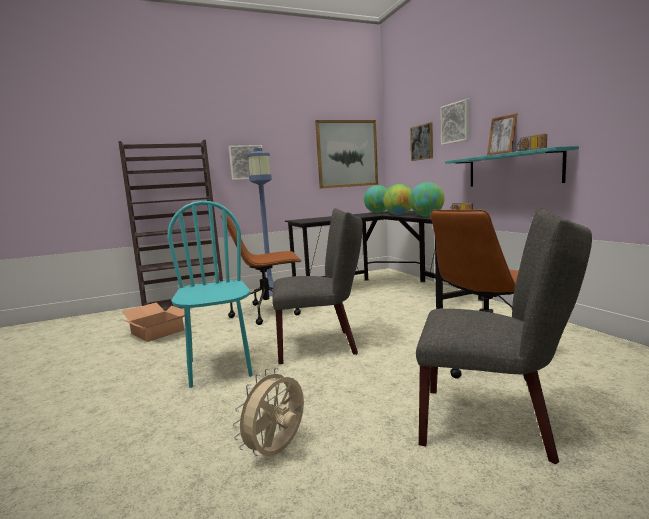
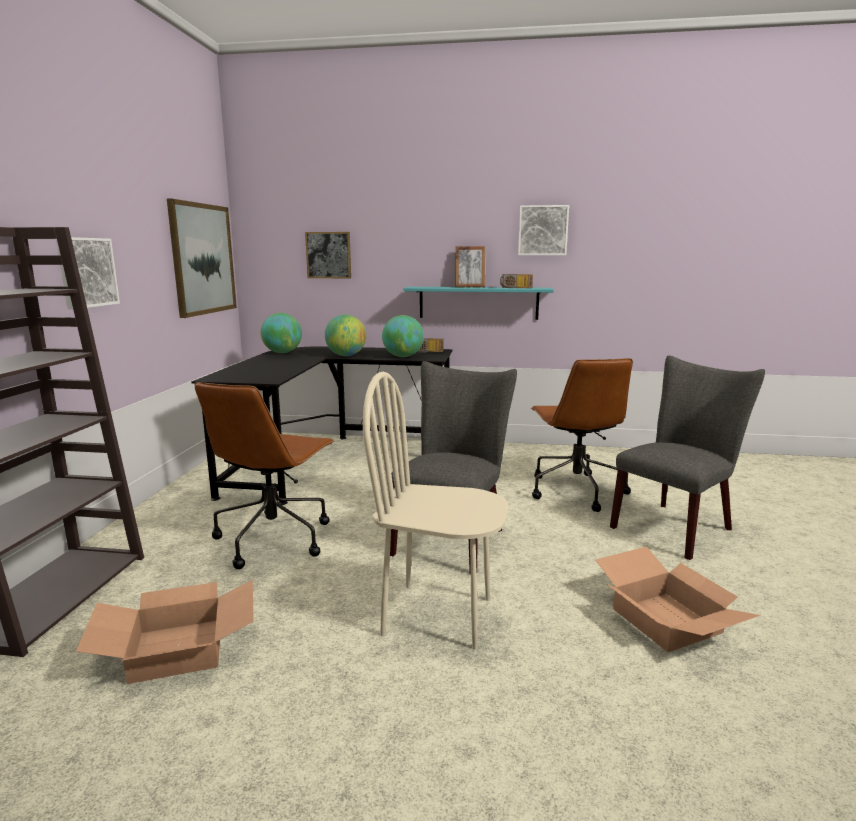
camera: 60 degrees left, 5 degrees up
turquoise chair [168,201,253,388] -> beige chair [363,372,508,649]
beige fan [233,368,304,456] -> cardboard box [595,546,761,652]
blue floor lamp [247,148,274,296] -> none
picture [440,99,470,145] -> picture moved to [518,205,569,255]

